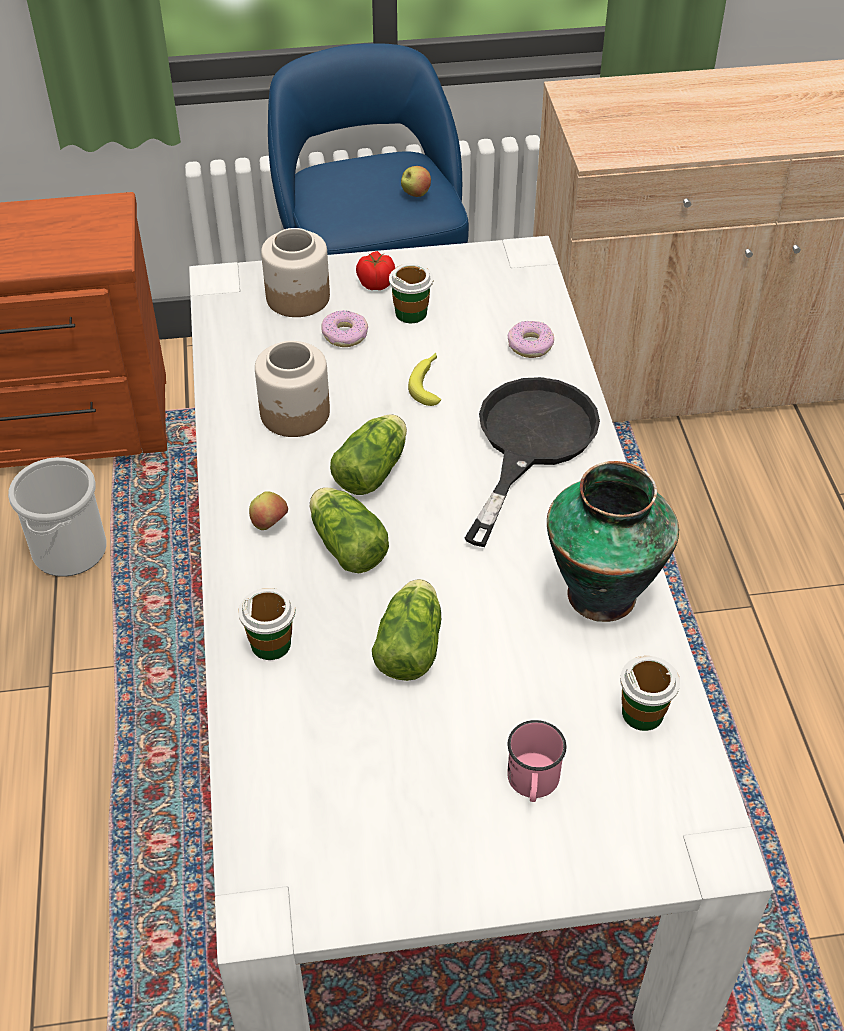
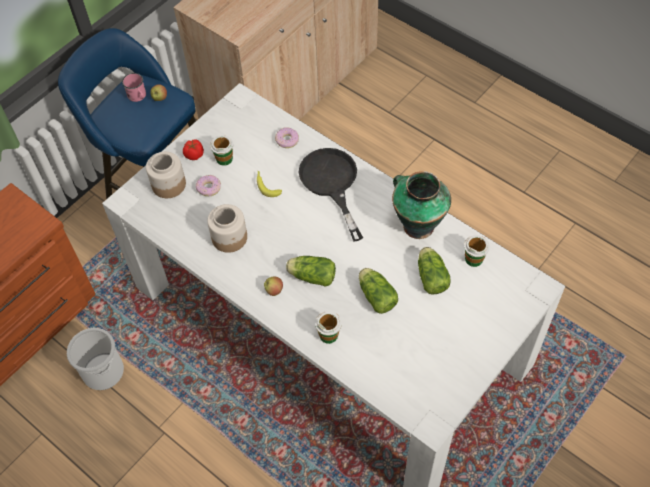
camera: 40 degrees left, 10 degrees up
lettuce [330,414,407,495] -> lettuce moved to [418,247,451,294]
pink mug [507,720,566,802] -> pink mug moved to [122,73,146,102]

